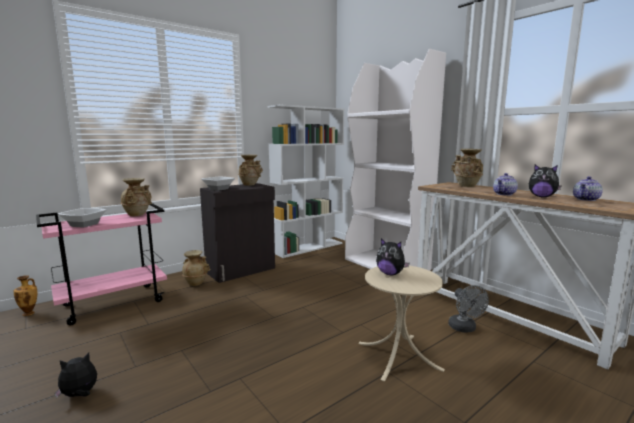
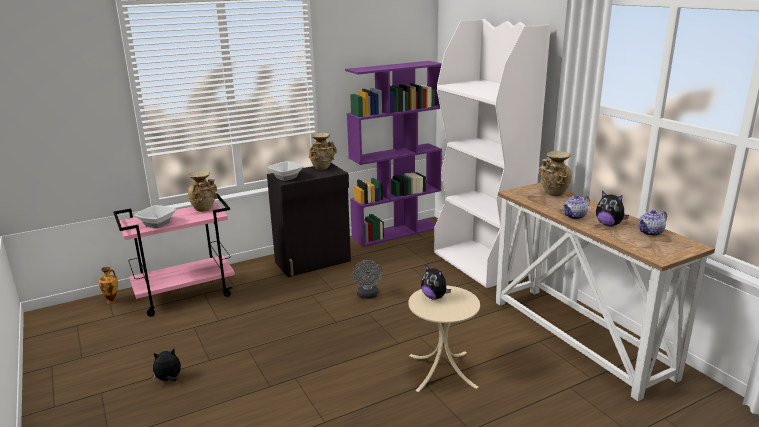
camera: 10 degrees right, 10 degrees up
beige vase [182,250,210,286] -> none
white bookcase [268,105,344,258] -> purple bookcase [345,61,442,247]
grey fan [448,285,489,333] -> grey fan moved to [353,260,382,299]

